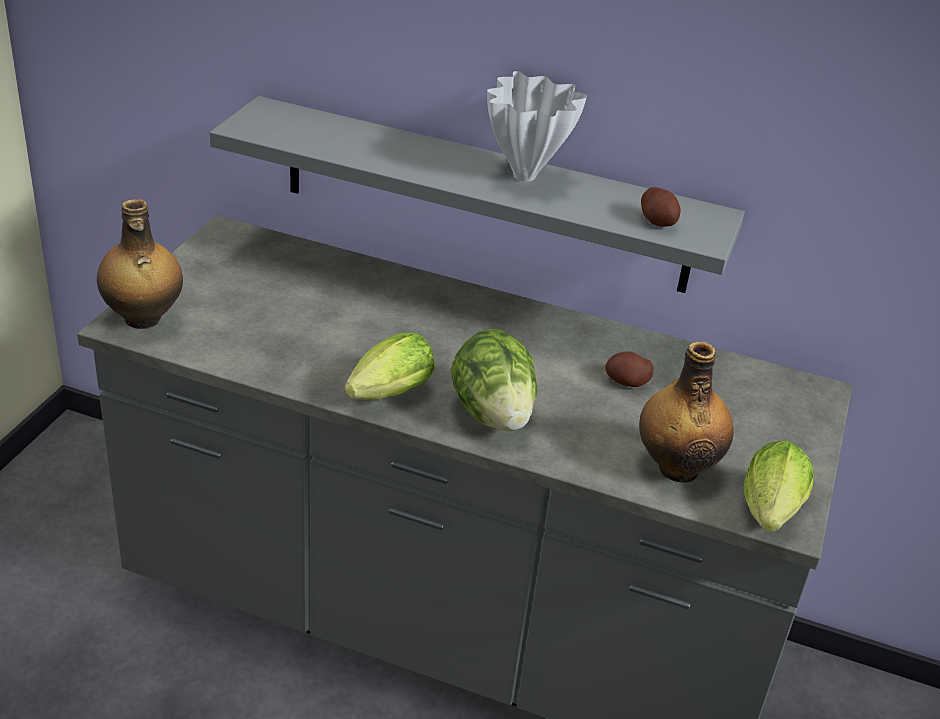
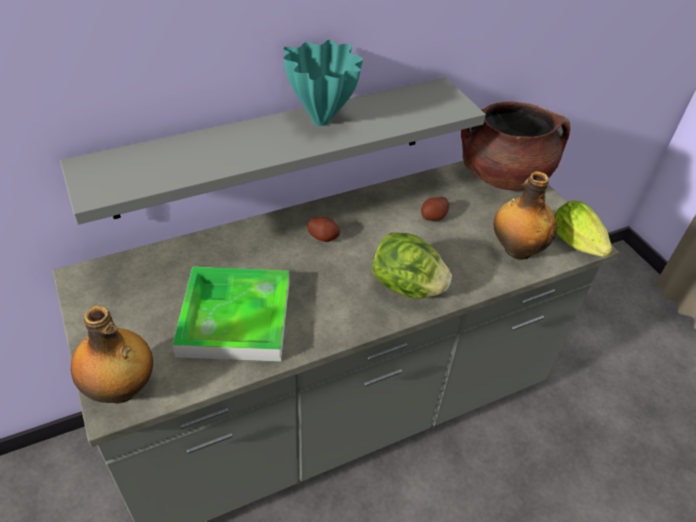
camera: 45 degrees left, 10 degrees up
lettuce [345,333,435,400] -> none
white vase [487,71,587,182] -> turquoise vase [284,40,363,126]
potato [641,187,681,227] -> potato moved to [307,217,340,242]
none -> tray [173,267,289,362]
none -> brown cooking pot [461,102,570,191]

